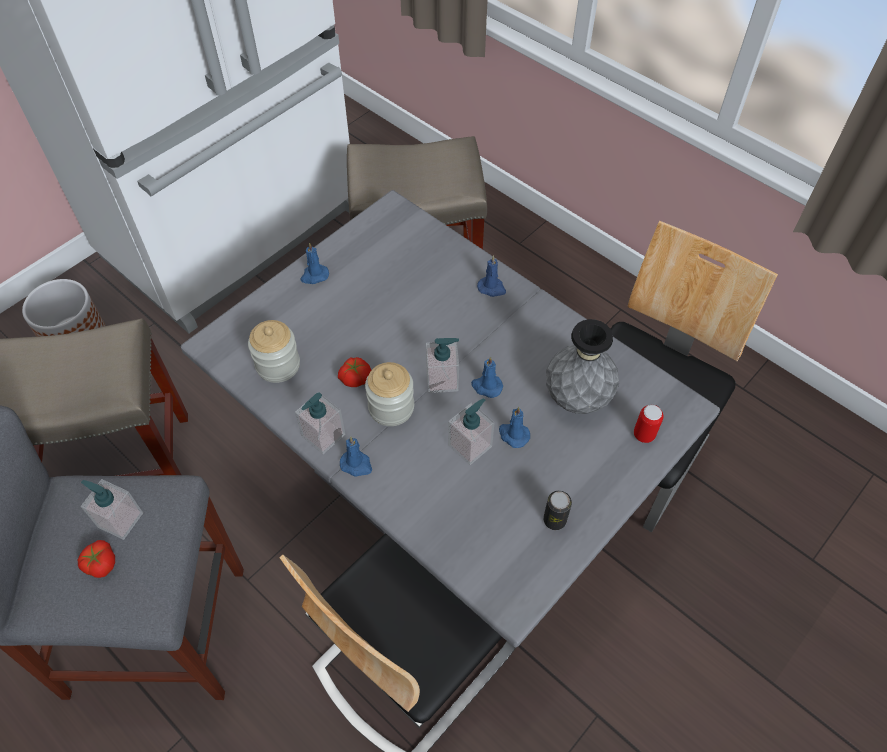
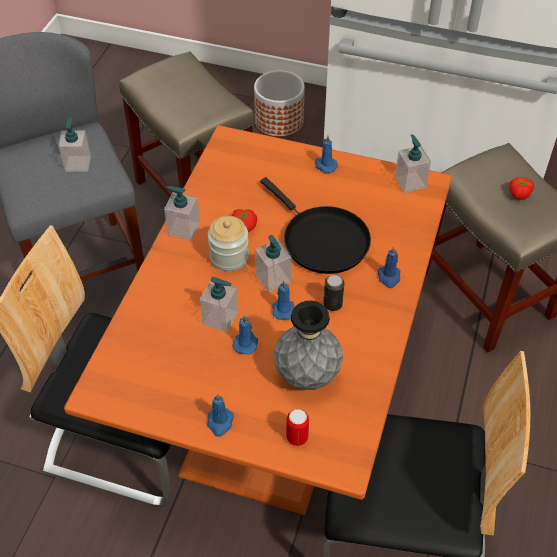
camera: 65 degrees right, 5 degrees down
tomato [78,540,115,578] -> tomato moved to [509,177,534,200]
grey dining table [181,190,720,647] -> orange dining table [64,125,452,515]
jar [248,320,300,383] -> none
blue candle [340,436,372,477] -> blue candle moved to [208,394,234,437]
can [543,491,572,530] -> can moved to [323,275,344,311]
none -> black frying pan [261,177,371,274]
none -> soap dispenser [395,134,431,193]

